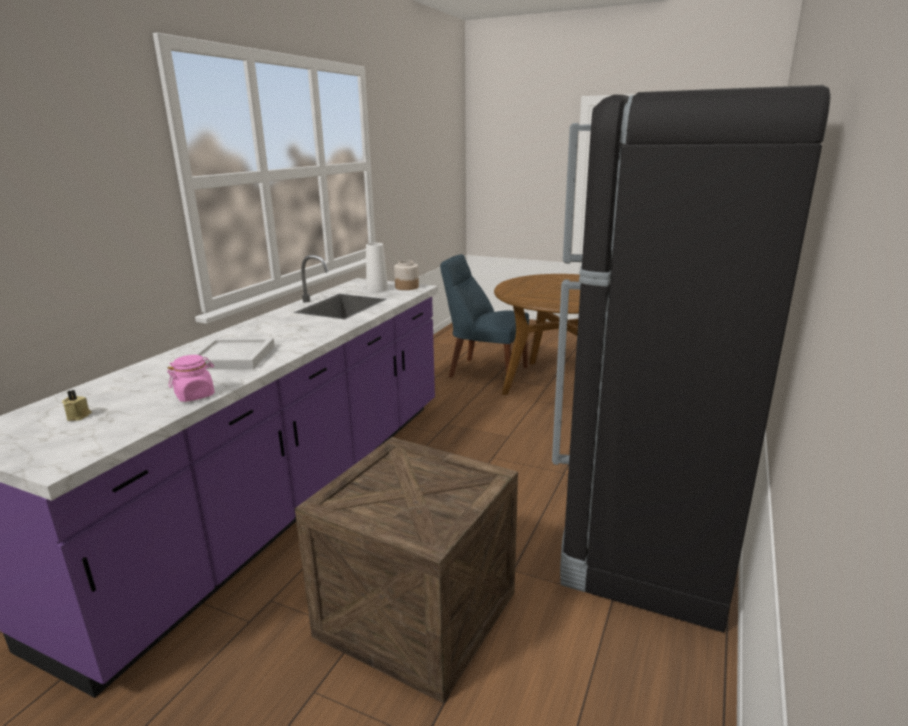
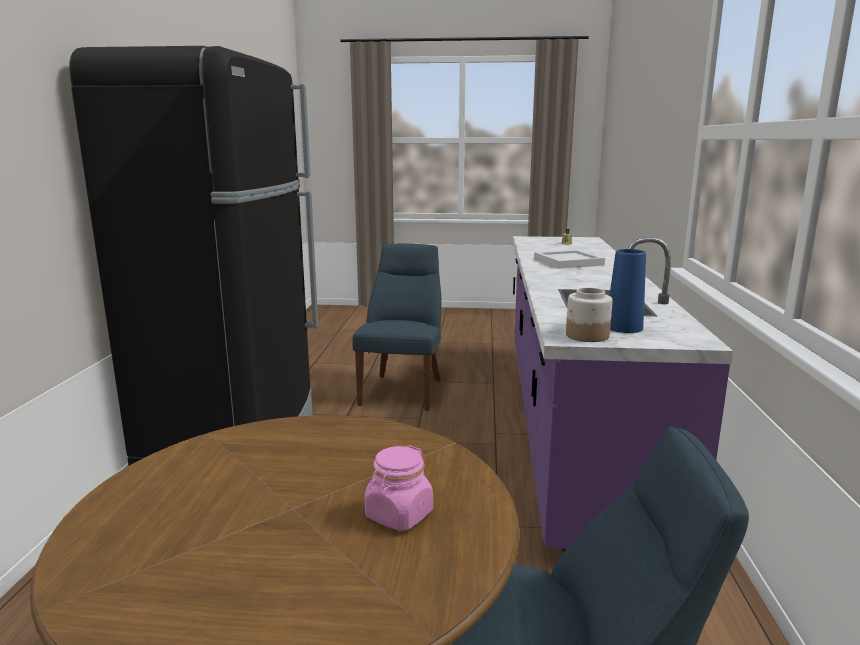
camera: 160 degrees right, 5 degrees down
pink jar [167,355,215,402] -> pink jar moved to [365,445,433,531]
crate [295,437,518,703] -> blue chair [352,244,441,411]
white vase [366,243,388,292] -> blue vase [609,249,646,333]

